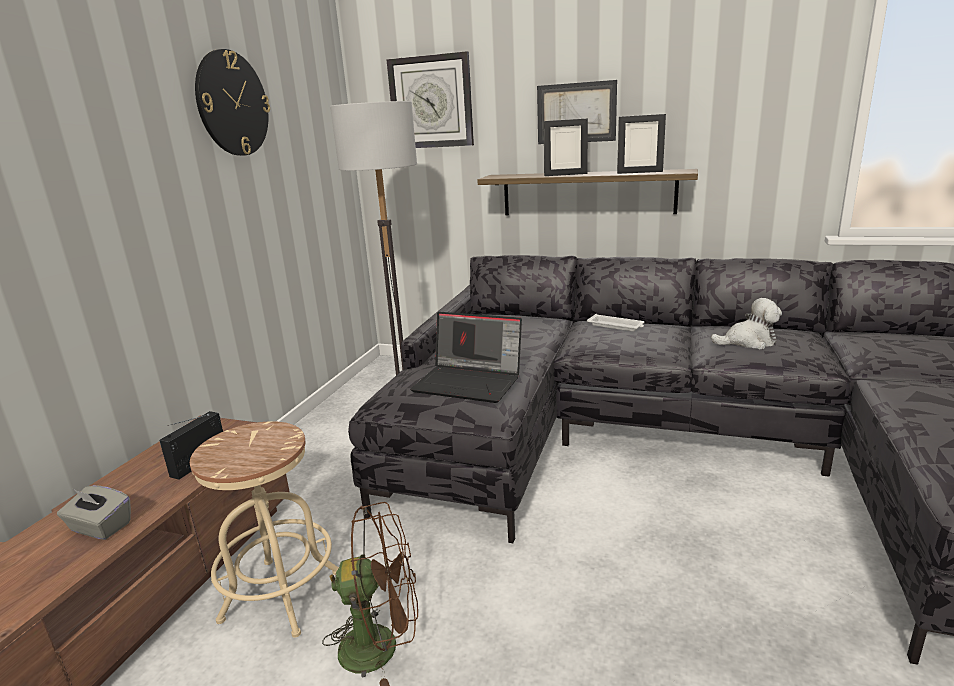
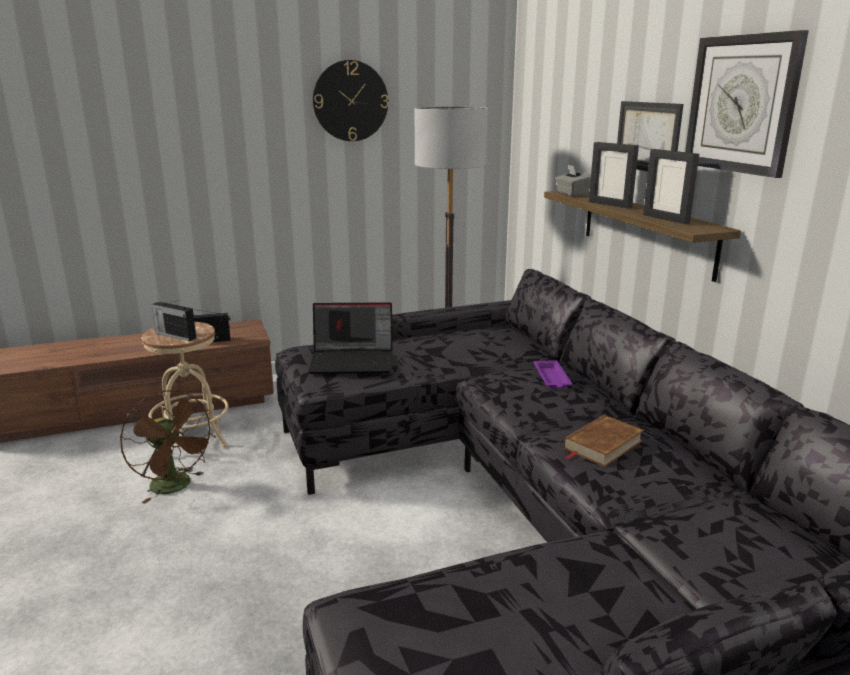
camera: 50 degrees right, 0 degrees up
grey tissue box [57,485,131,540] -> grey tissue box moved to [555,165,591,196]
wall clock [386,51,474,148] -> wall clock moved to [685,30,809,178]
laptop [410,312,522,403] -> laptop turned 75 degrees counterclockwise [308,302,393,374]
white tray [587,314,644,331] -> purple tray [534,360,572,389]
plush toy [711,298,782,349] -> brown book [563,415,644,467]
none -> radio [152,300,196,341]

